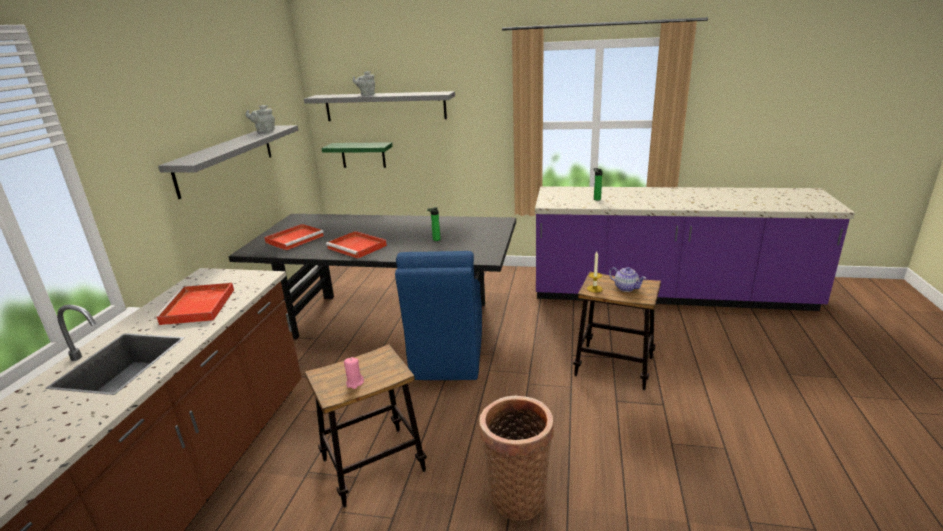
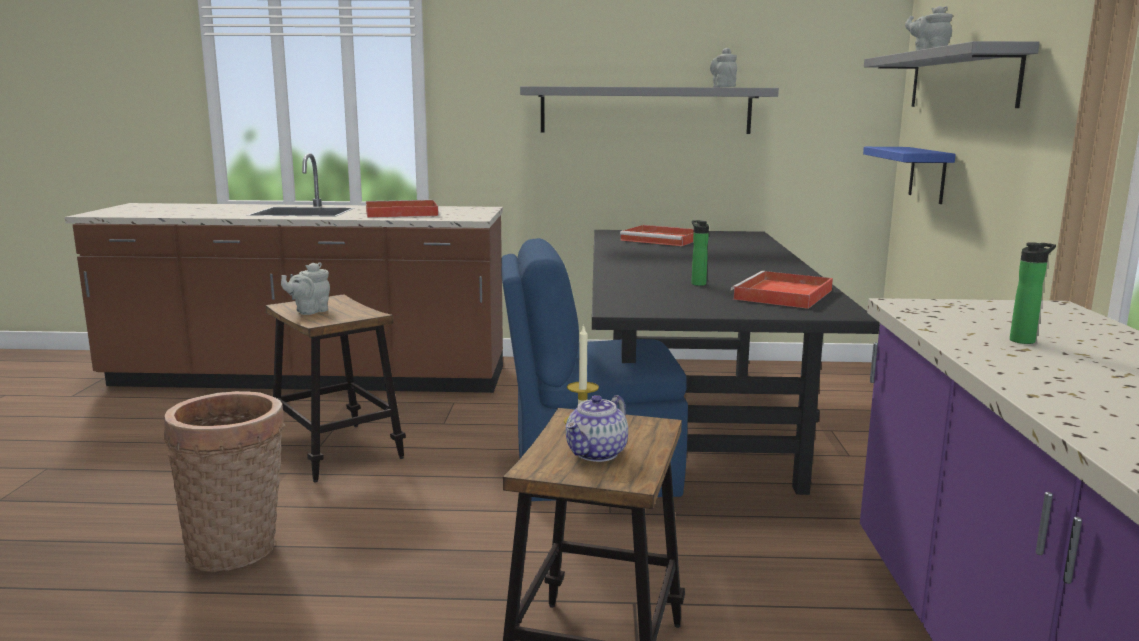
camera: 80 degrees right, 10 degrees down
green shelf [322,142,393,168] -> blue shelf [863,147,956,204]
red tray [326,231,387,259] -> red tray moved to [731,271,833,309]
pink candle [344,357,364,389] -> grey teapot [281,262,330,315]

